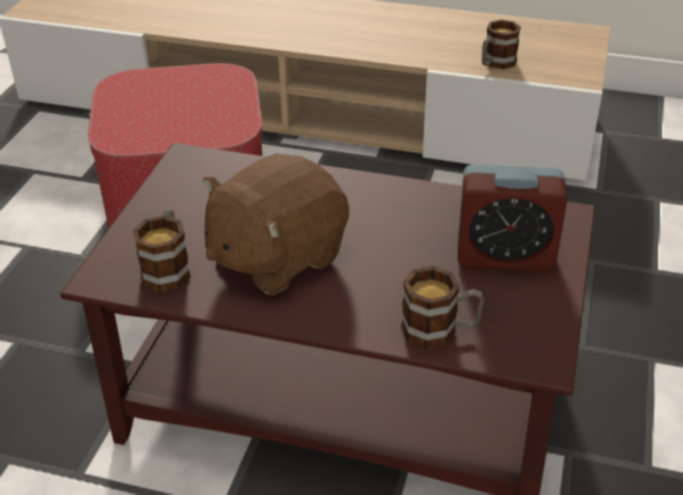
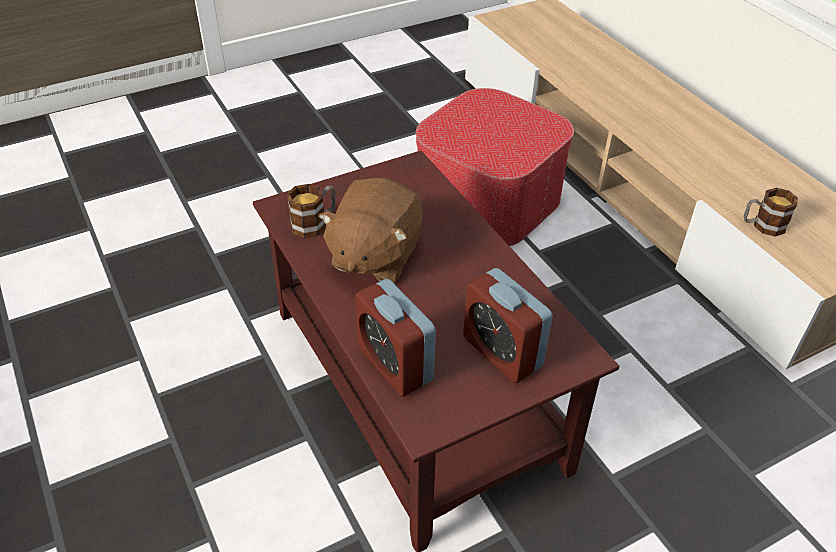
camera: 45 degrees right, 5 degrees up
brown plush toy [203,153,349,295] -> brown plush toy turned 75 degrees counterclockwise [319,177,423,283]
mug [401,266,484,348] -> alarm clock [355,279,436,397]

